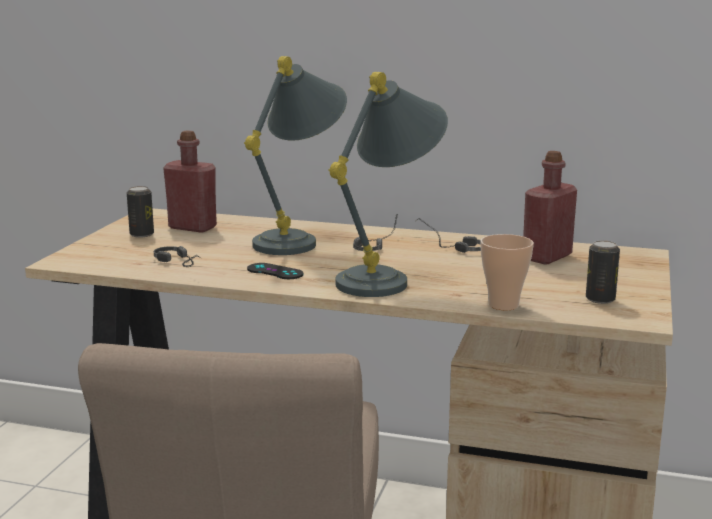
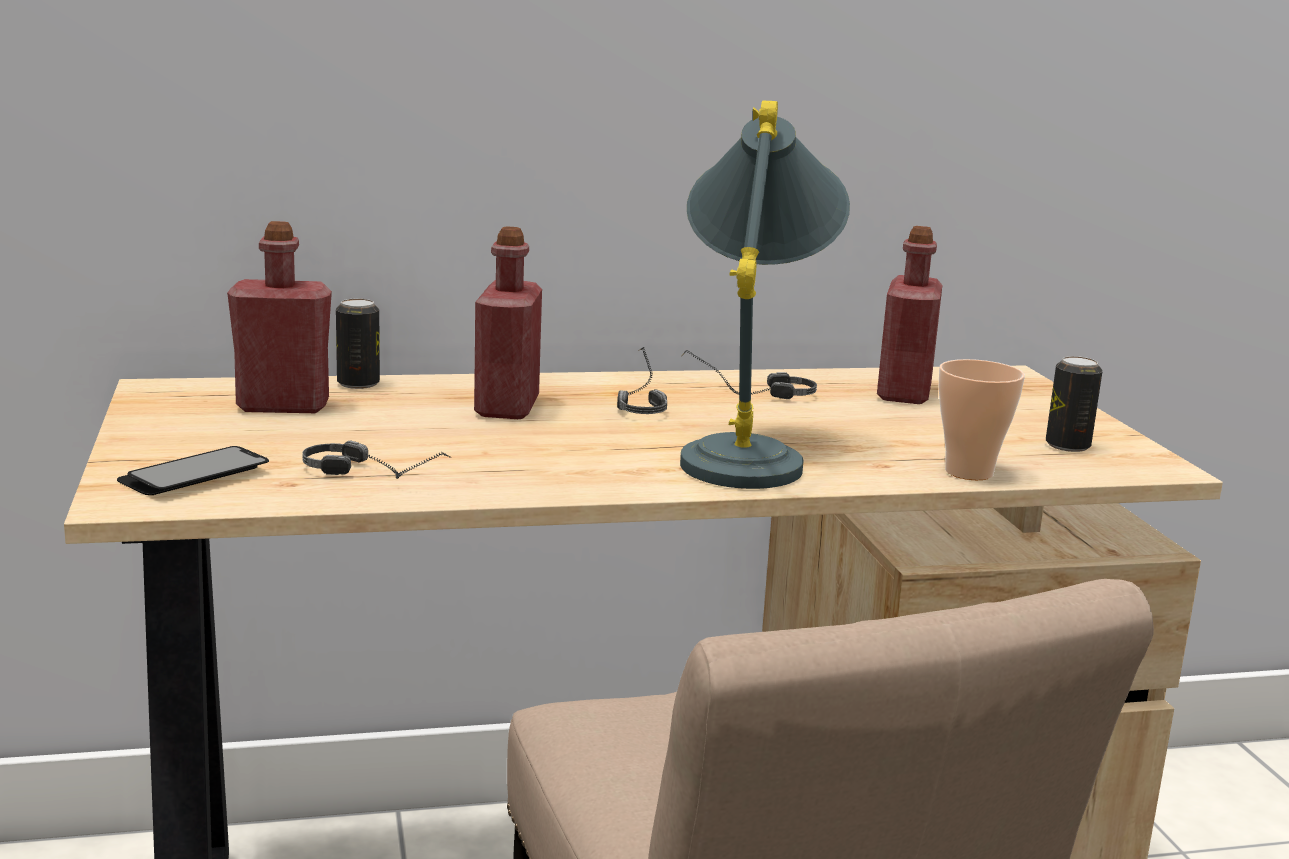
camera: 30 degrees left, 0 degrees up
can [127,186,154,238] -> can moved to [336,299,380,389]
grey table lamp [244,56,347,255] -> red bottle [474,226,542,419]
black game controller [247,263,304,279] -> none
none -> phone [117,446,269,495]

